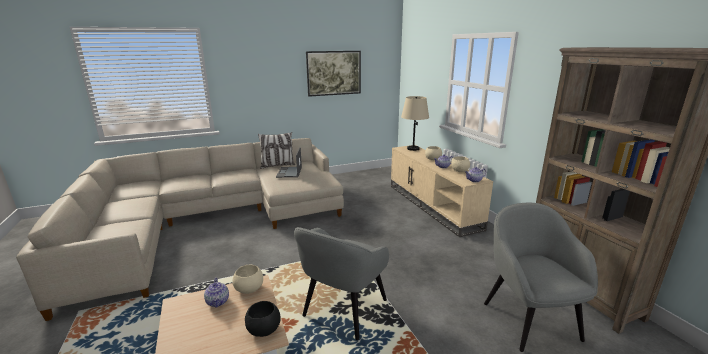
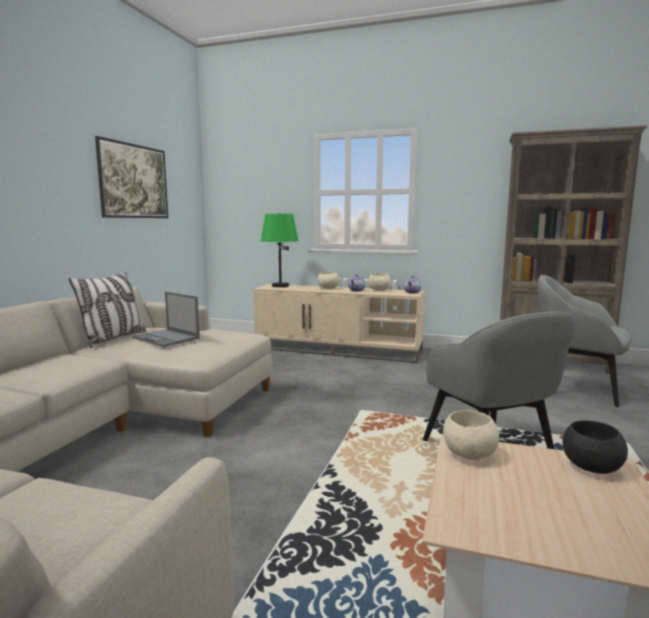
camera: 50 degrees left, 10 degrees down
teapot [204,278,229,308] -> none
beige table lamp [401,96,429,151] -> green table lamp [261,213,299,287]

